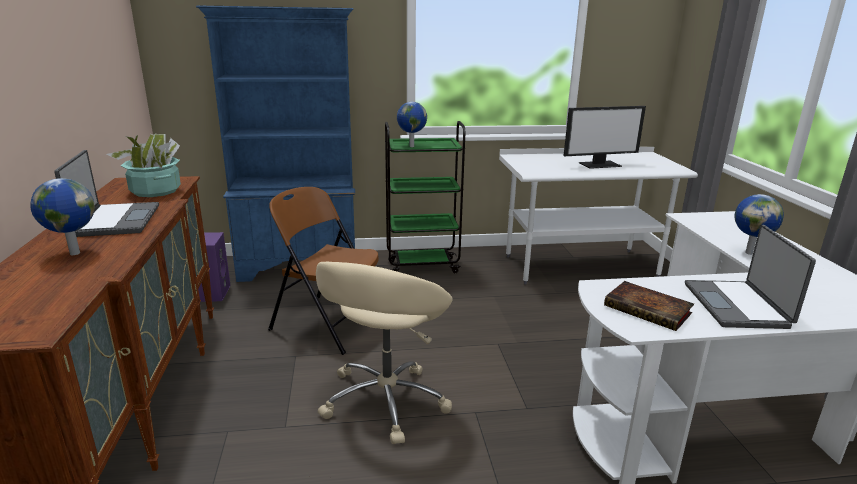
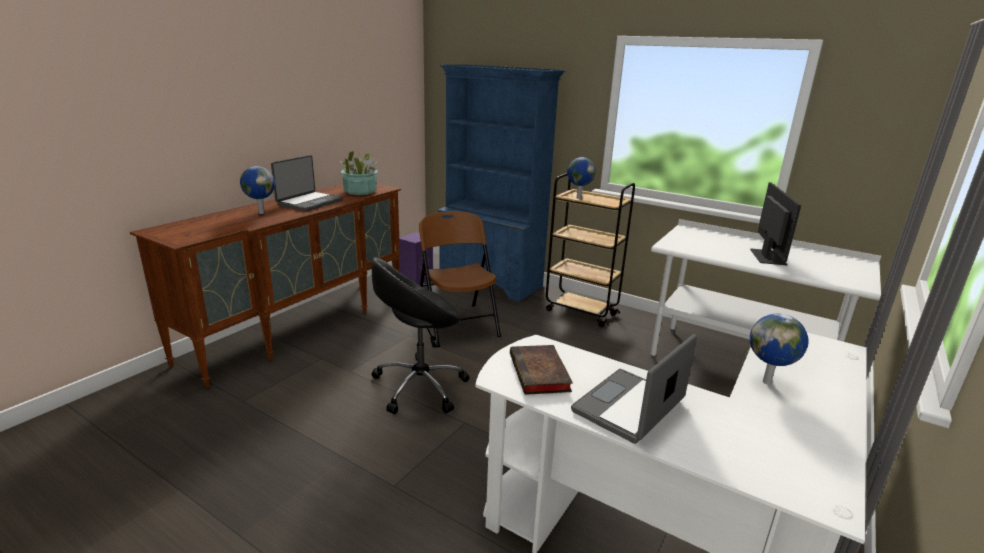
camera: 40 degrees right, 0 degrees up
beige office chair [316,262,453,444] -> black office chair [372,257,469,414]
green cart [385,121,465,273] -> brown cart [546,173,635,327]
monitor [564,106,646,169] -> monitor turned 105 degrees counterclockwise [750,182,801,266]

